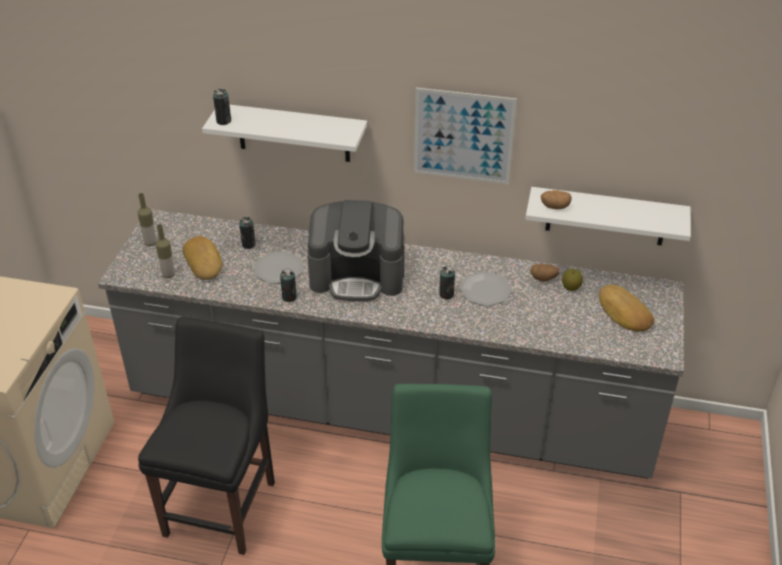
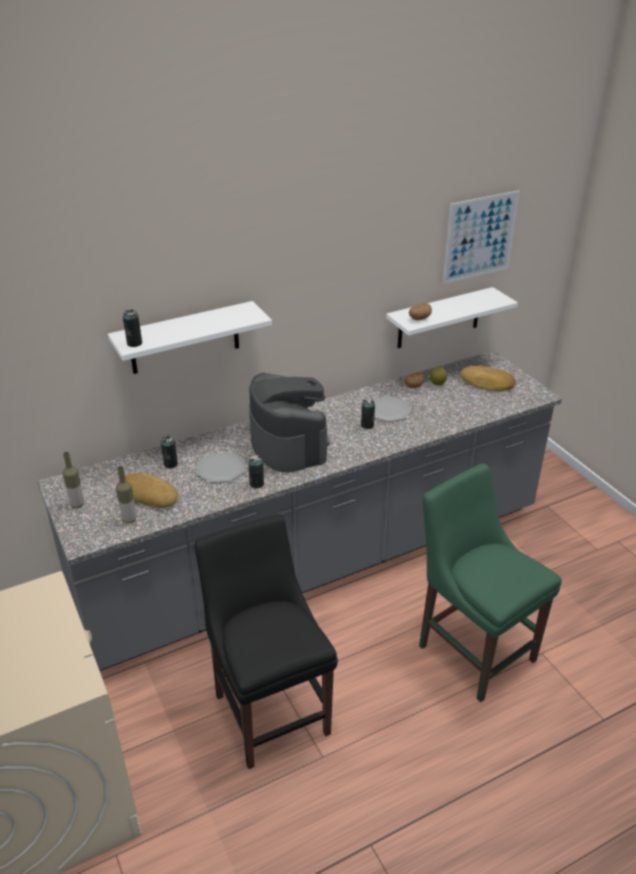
camera: 40 degrees left, 5 degrees down
coffee machine [307,200,405,301] -> coffee machine turned 75 degrees counterclockwise [249,373,330,473]
picture [414,88,517,184] -> picture moved to [443,190,519,284]

